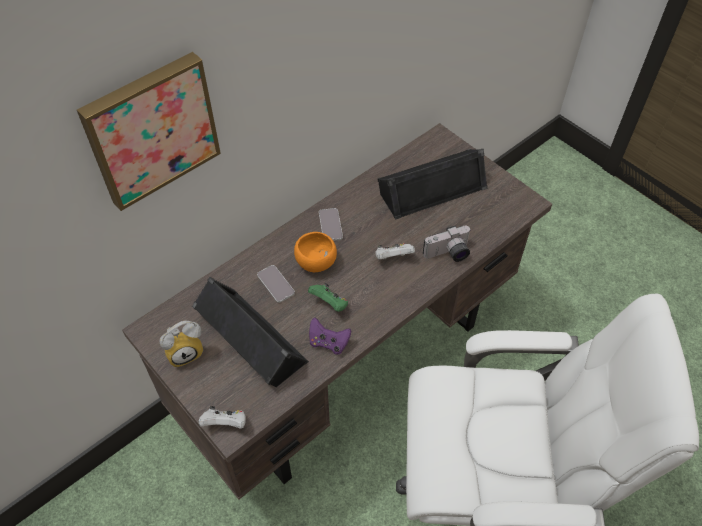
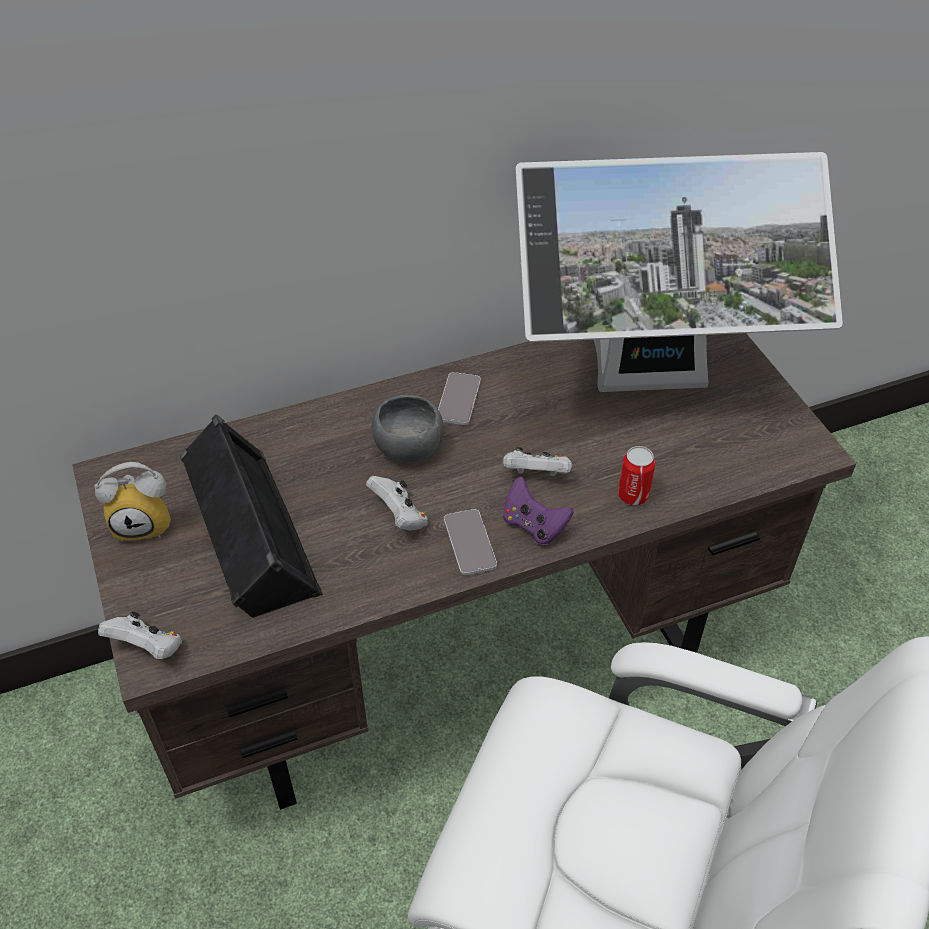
camera: 20 degrees right, 5 degrees down
picture [77,52,221,211] -> none
phone [257,265,295,303] -> phone moved to [444,509,497,575]
orange bowl [294,232,337,272] -> grey bowl [372,395,444,462]
green game controller [308,283,348,312] -> white game controller [366,476,428,531]
purple game controller [309,318,351,355] -> purple game controller moved to [503,477,574,545]
black speaker [378,149,488,220] -> monitor [515,152,843,392]
camera [423,226,470,262] -> can [618,446,655,505]

